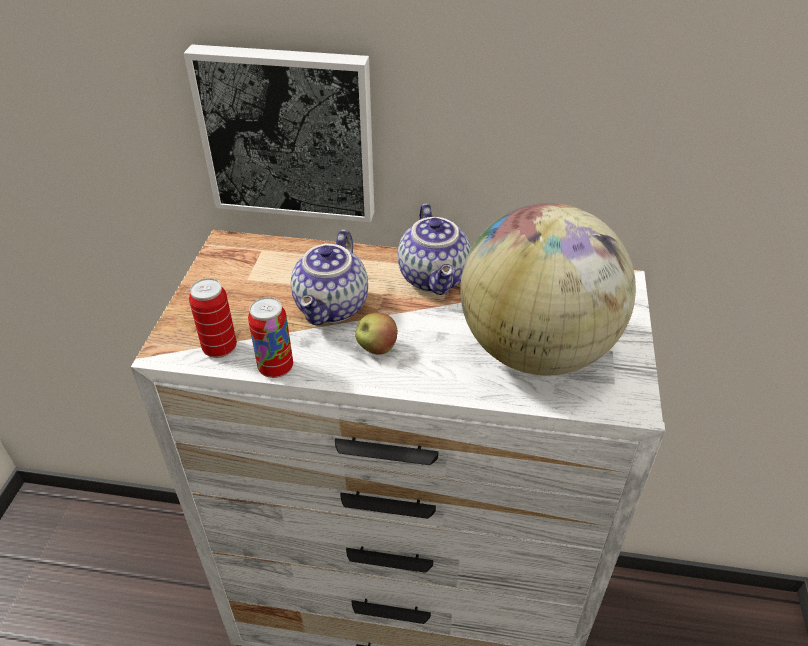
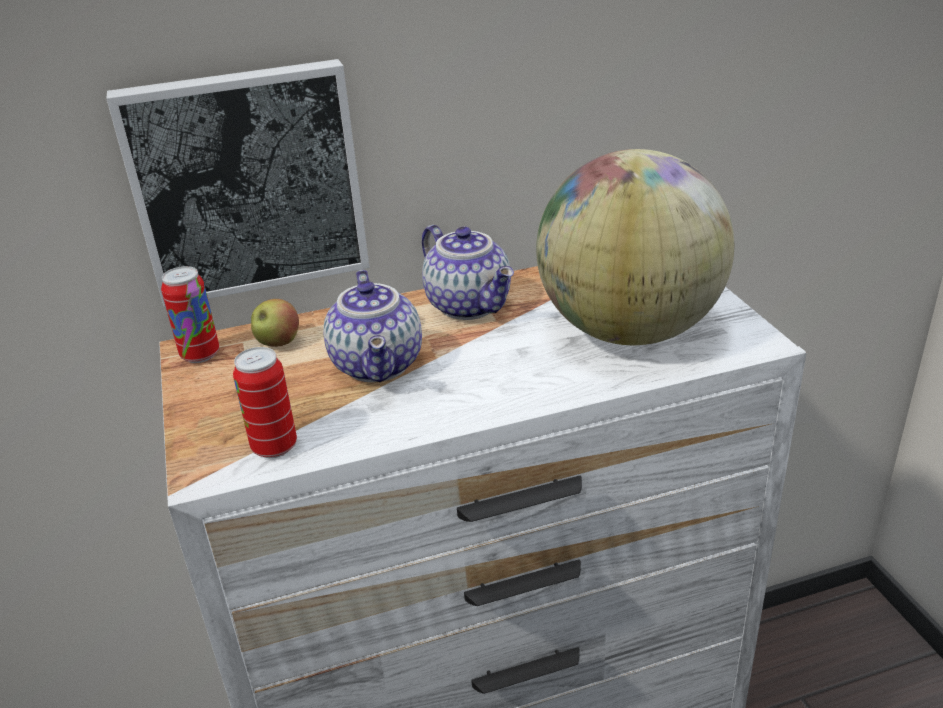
camera: 25 degrees left, 10 degrees down
can [248,297,293,378] -> can moved to [161,266,219,363]
apple [355,313,398,354] -> apple moved to [251,299,299,347]

